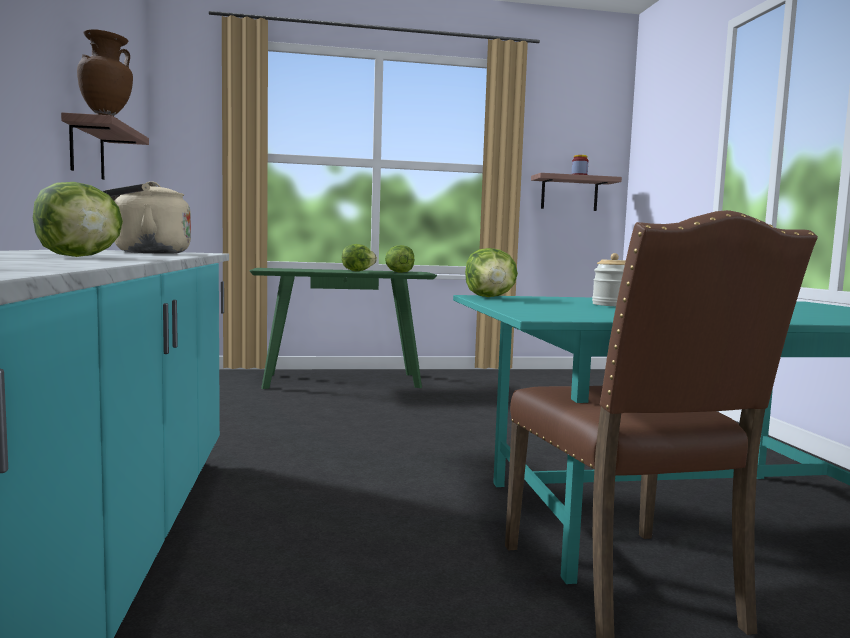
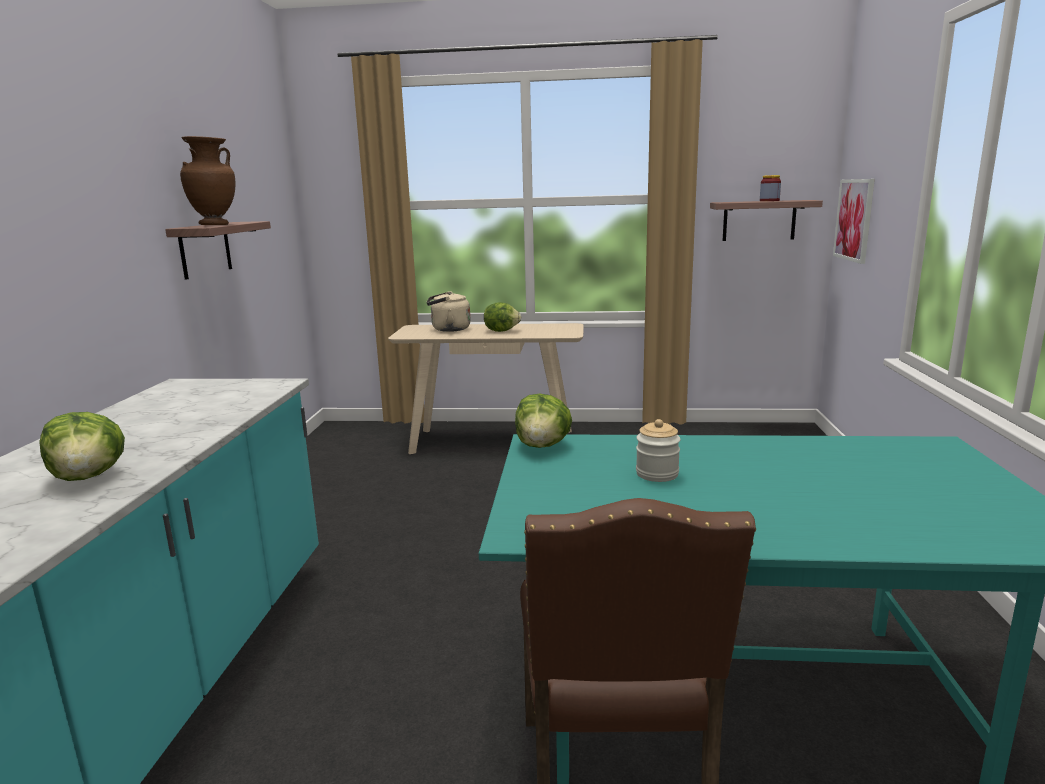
camera: 15 degrees right, 10 degrees up
beige kettle [103,181,191,254] -> beige kettle moved to [427,291,471,332]
green console table [250,268,437,389] -> beige console table [388,323,584,454]
lettuce [385,245,414,273] -> none
none -> picture [833,179,875,264]

